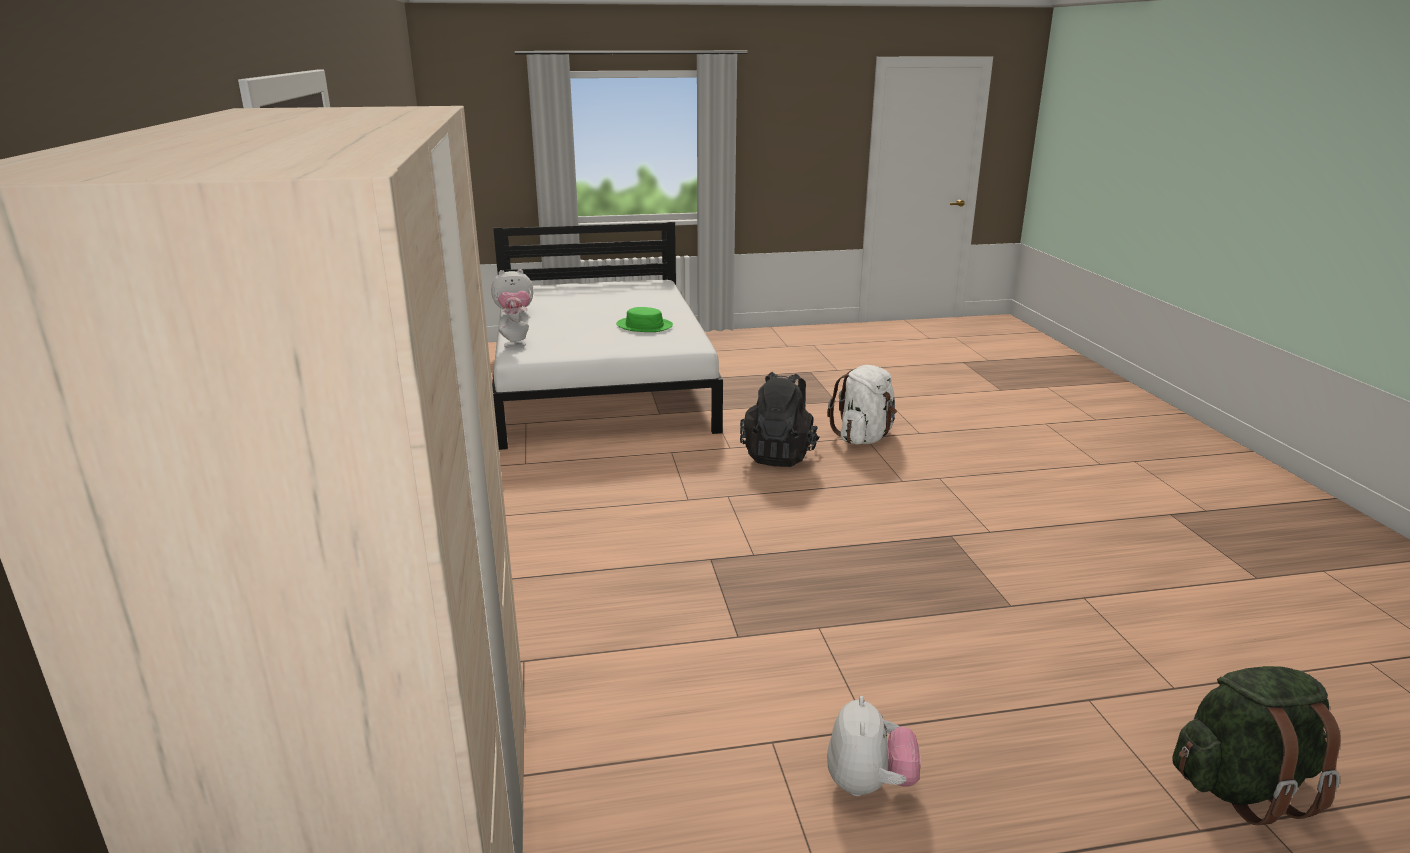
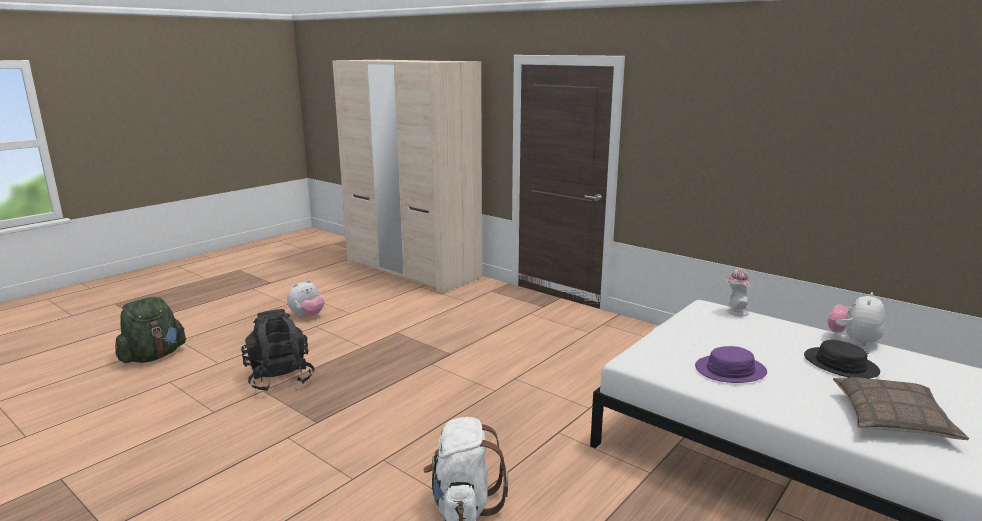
camera: 140 degrees right, 5 degrees down
green hat [616,307,673,332] -> purple hat [695,346,767,383]
black backpack [740,372,819,467] -> black backpack moved to [241,309,315,391]
plush toy [827,696,921,796] -> plush toy turned 105 degrees counterclockwise [287,280,324,317]
none -> black hat [804,340,880,379]
none -> pillow [833,377,969,440]

